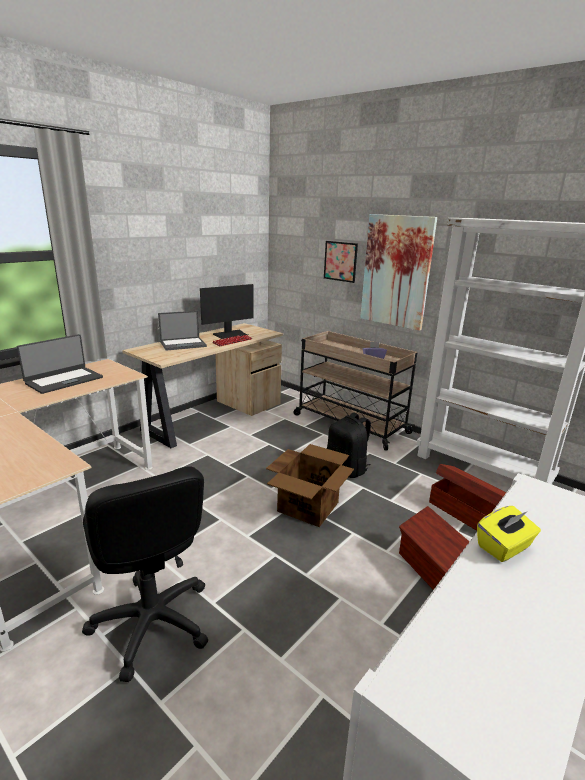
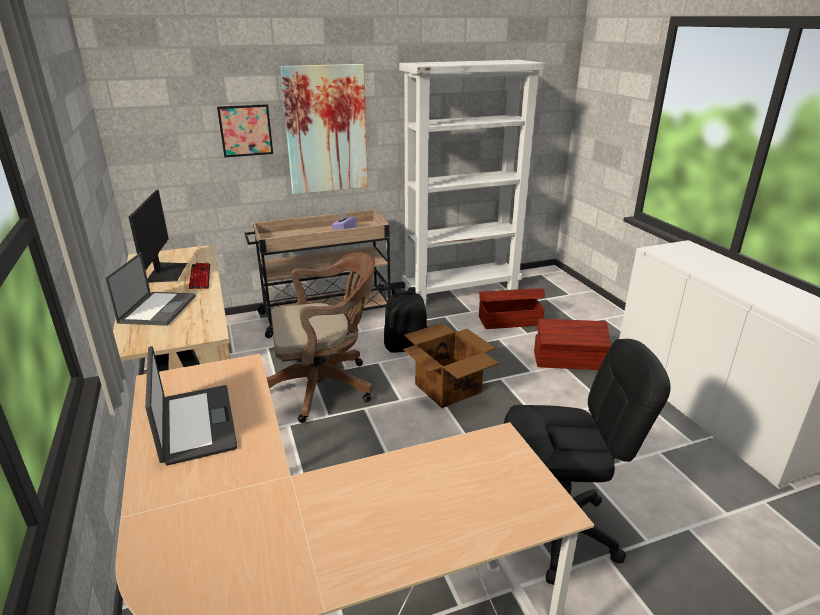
camera: 60 degrees left, 5 degrees up
yellow tissue box [477,506,541,562] -> none
none -> brown office chair [266,252,375,423]

